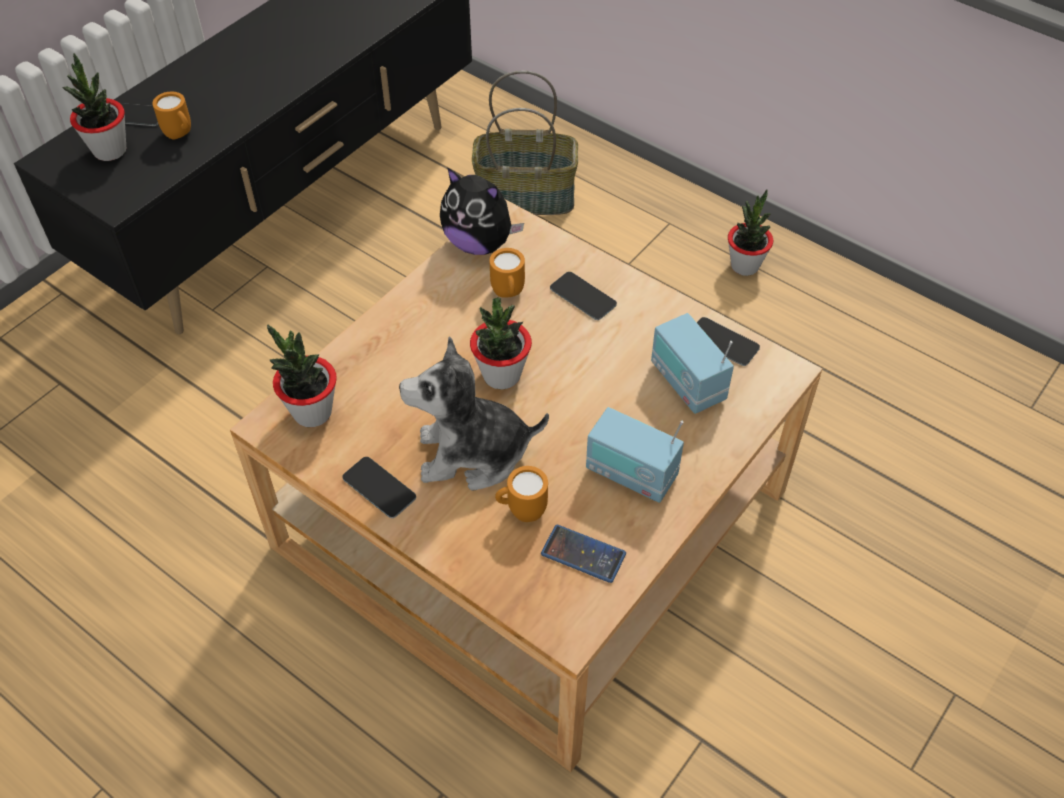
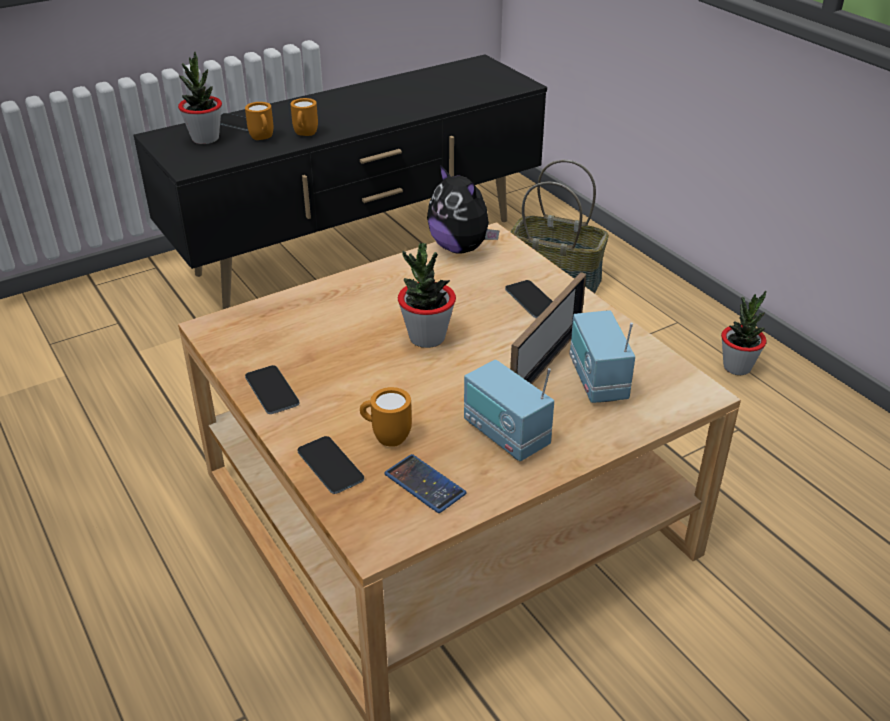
camera: 20 degrees right, 15 degrees down
potted plant [267,325,337,427] -> none
plush toy [399,336,549,490] -> none
orange mug [489,248,525,298] -> orange mug moved to [290,98,318,136]
phone [697,317,760,366] -> phone moved to [297,436,364,494]
none -> picture frame [510,272,586,384]

